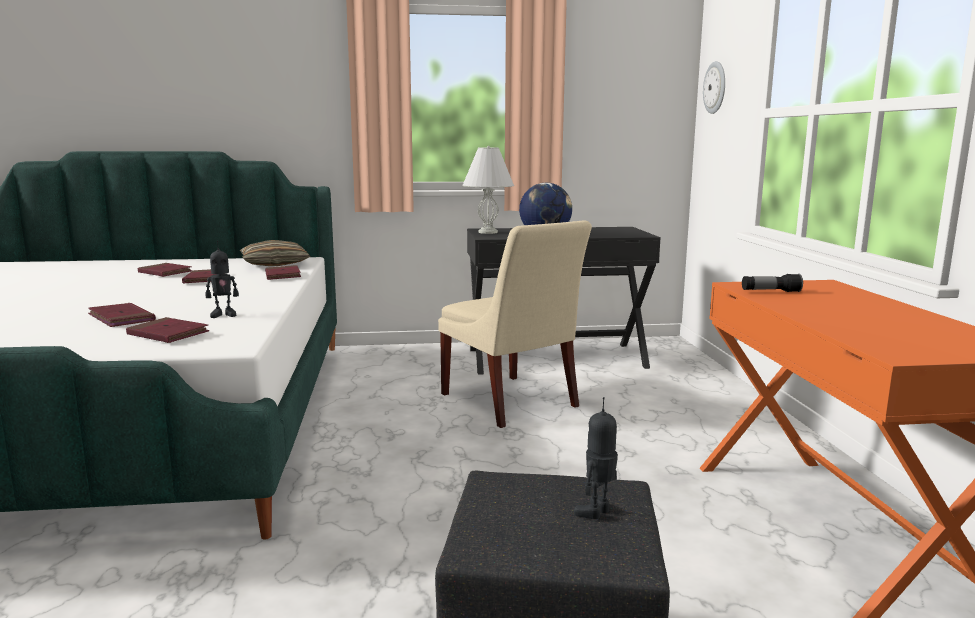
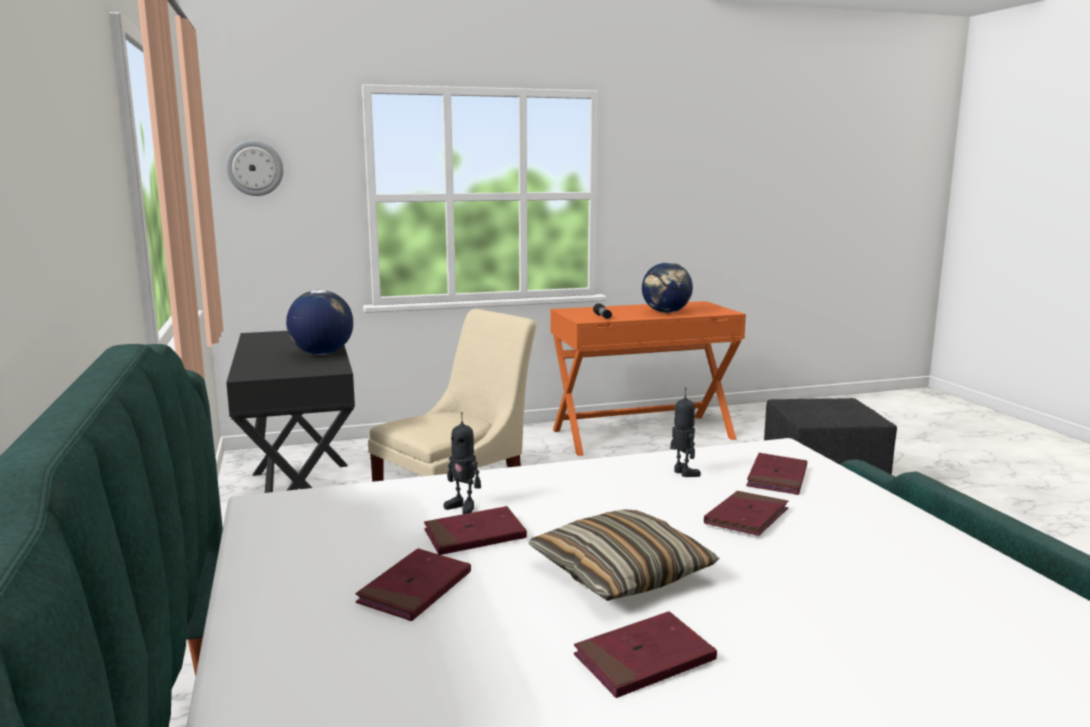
camera: 100 degrees left, 0 degrees up
pillow [240,240,311,266] -> pillow moved to [529,509,719,601]
red book [265,265,301,280] -> red book moved to [574,611,717,698]
white table lamp [462,146,514,234] -> none
toy robot [574,397,618,519] -> toy robot moved to [444,412,481,514]
none -> globe [642,262,693,313]

